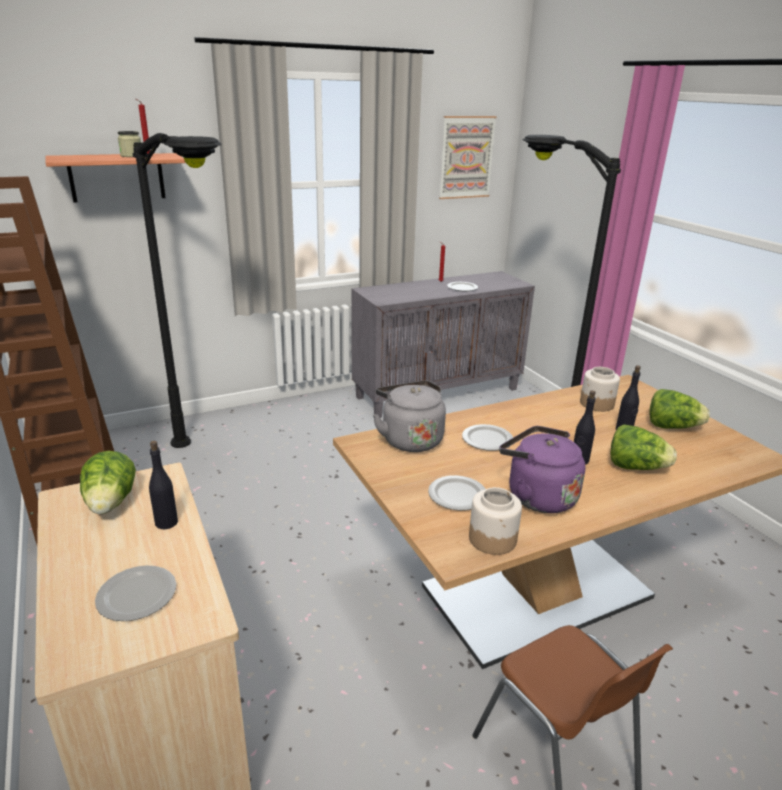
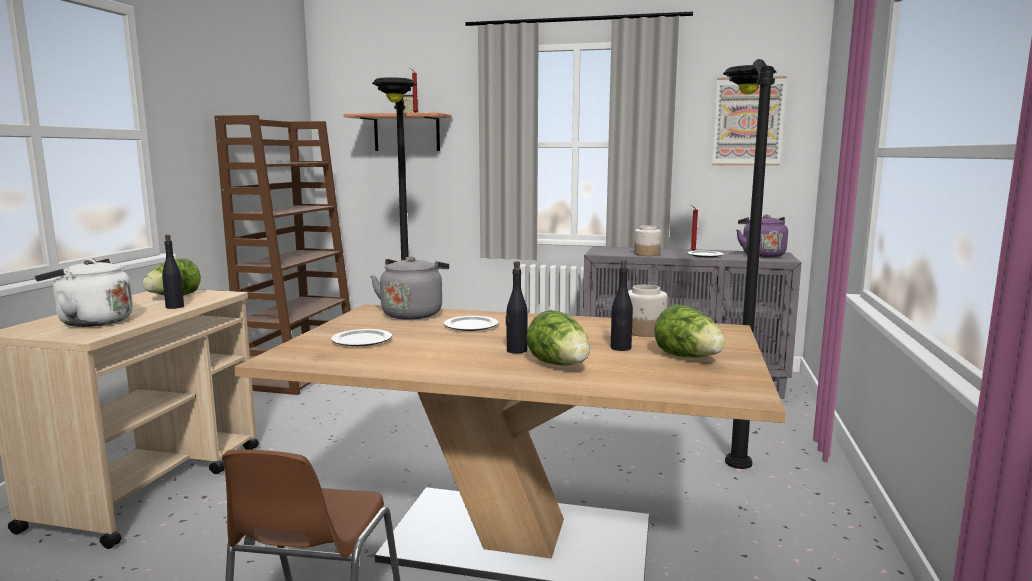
camera: 40 degrees right, 15 degrees down
plate [95,565,176,621] -> white kettle [35,258,133,327]
jar [469,487,522,555] -> jar moved to [634,225,661,256]
purple kettle [499,426,586,513] -> purple kettle moved to [736,215,788,257]

